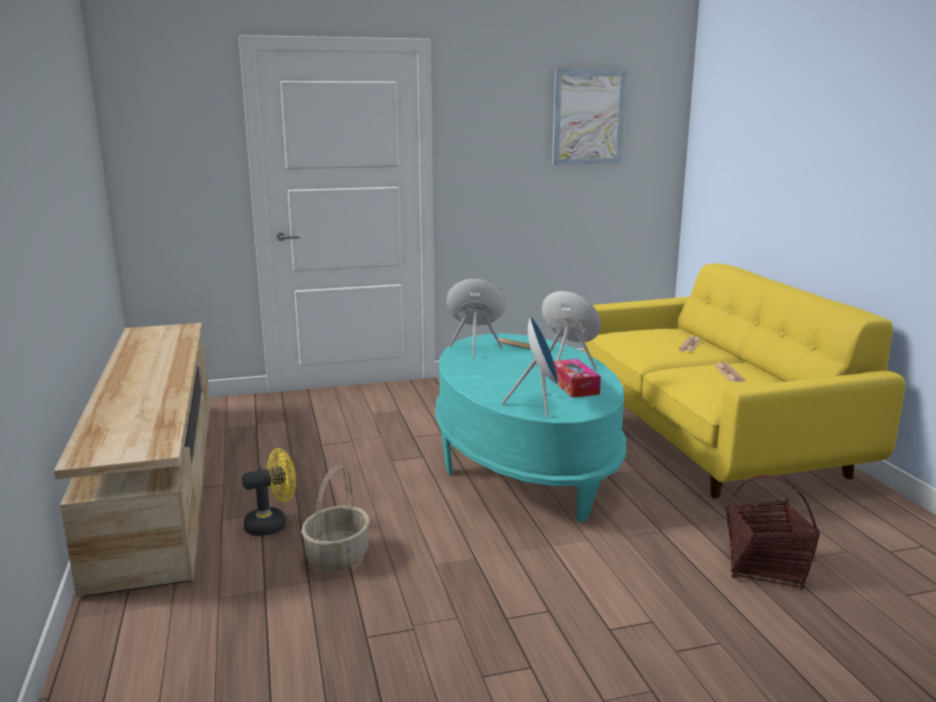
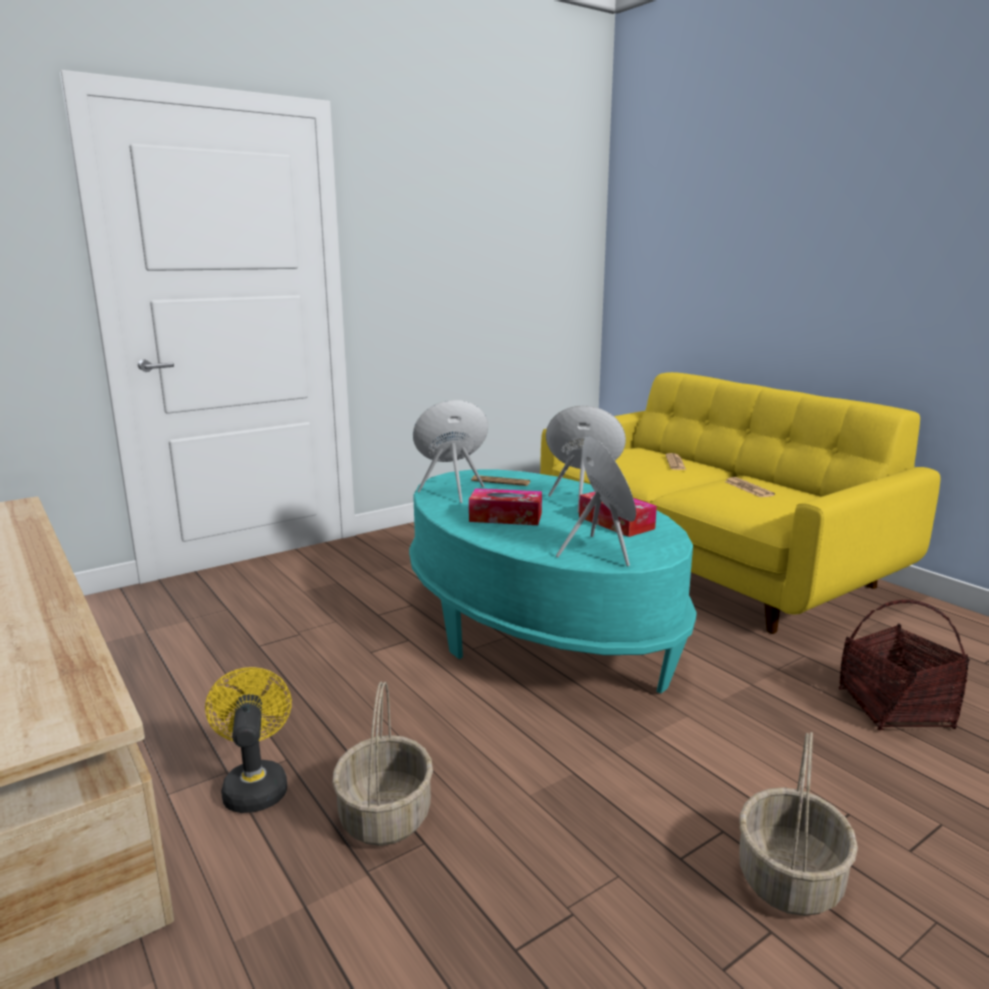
camera: 20 degrees left, 0 degrees up
yellow fan [242,448,296,536] -> yellow fan turned 60 degrees counterclockwise [205,667,292,813]
picture [552,69,627,165] -> none
none -> tissue box [469,488,542,525]
none -> basket [739,732,858,916]

